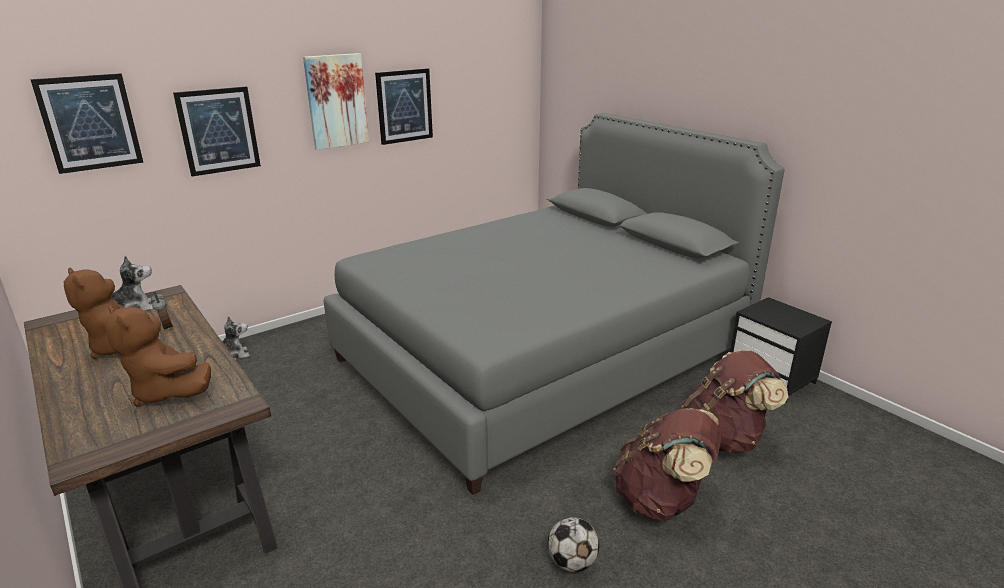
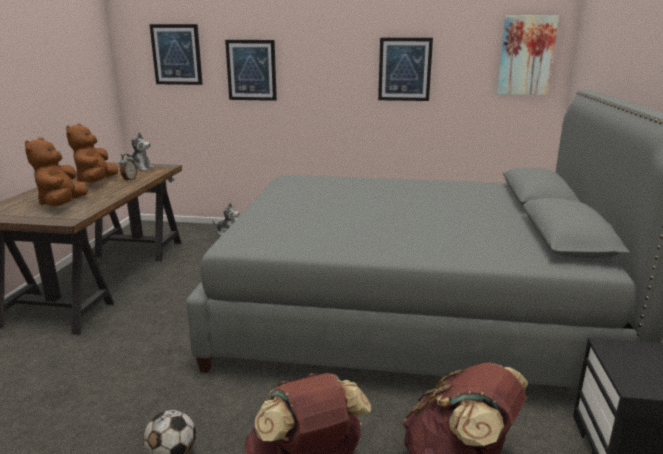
camera: 45 degrees right, 5 degrees down
picture [303,53,369,150] -> picture moved to [497,15,559,95]

